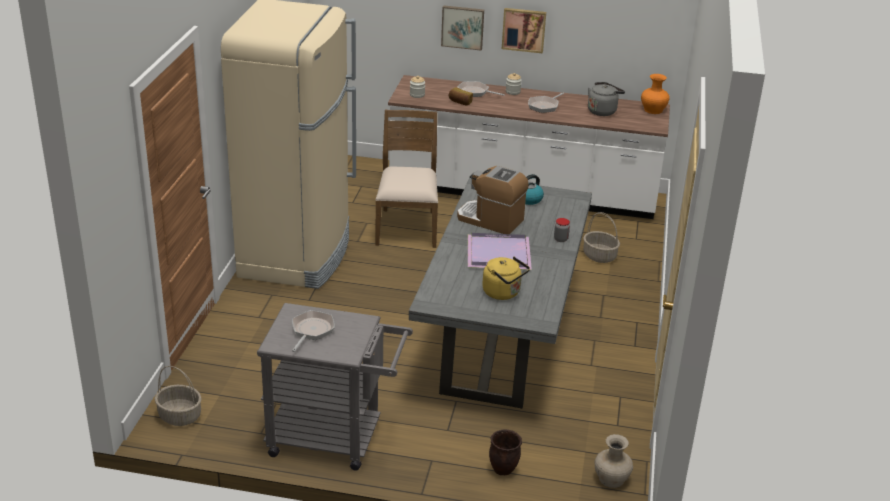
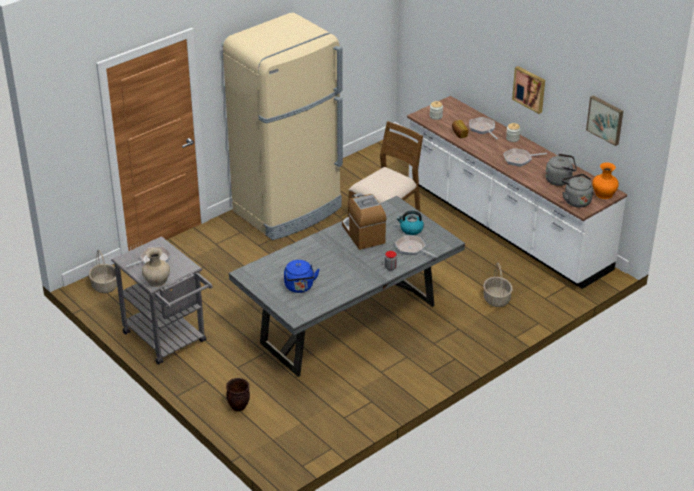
camera: 40 degrees right, 5 degrees up
picture [441,5,484,50] -> picture moved to [586,96,623,146]
purple tray [468,233,532,270] -> none
yellow kettle [482,257,530,300] -> blue kettle [284,260,320,293]
beige vase [594,434,633,488] -> beige vase moved to [142,248,170,287]
none -> frying pan [395,235,438,258]
none -> grey kettle [561,174,593,207]

